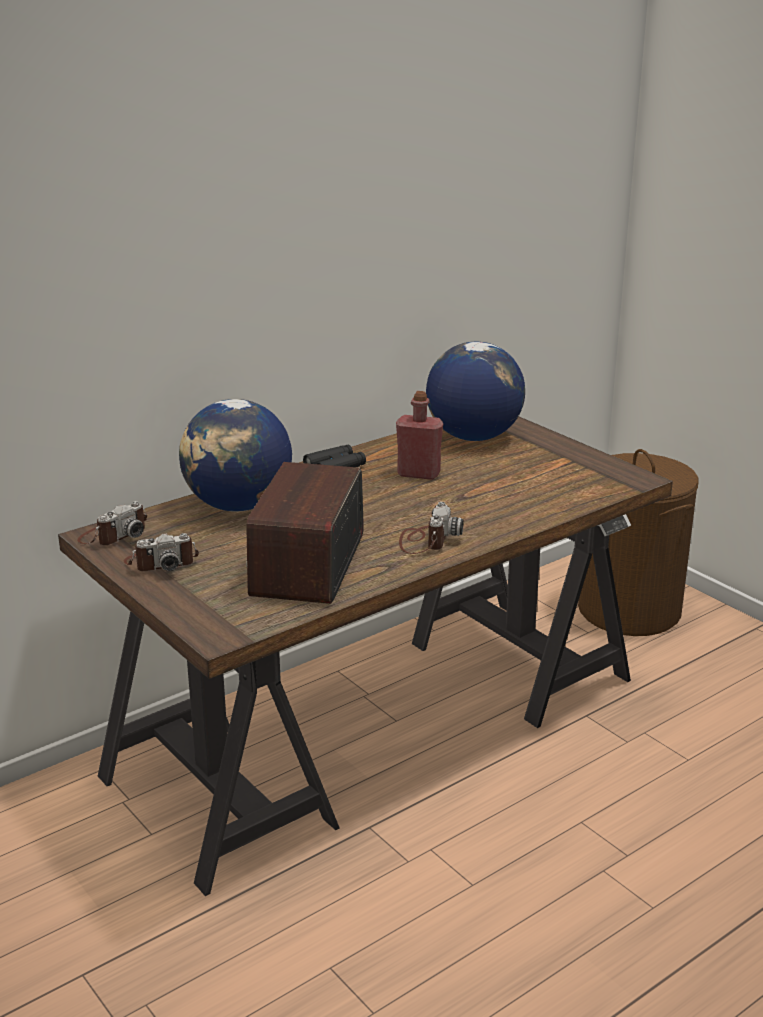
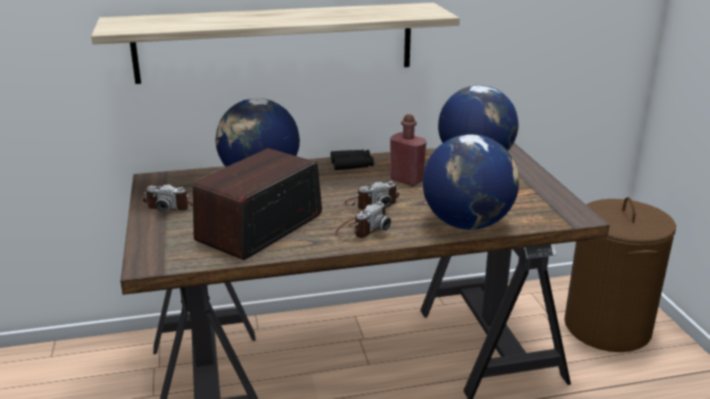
camera: 25 degrees right, 0 degrees up
camera [77,501,147,545] -> camera moved to [344,181,399,210]
none -> shelf [91,3,460,84]
none -> globe [423,134,519,230]

